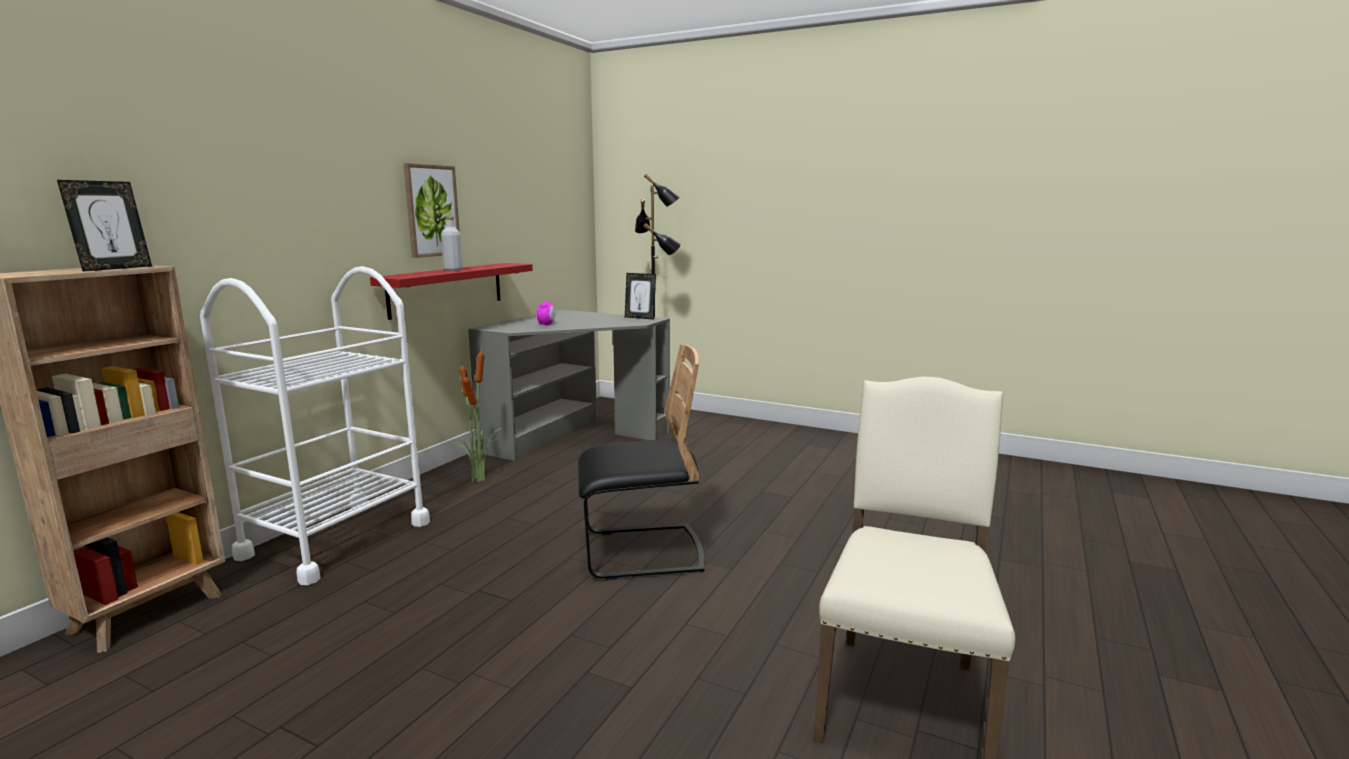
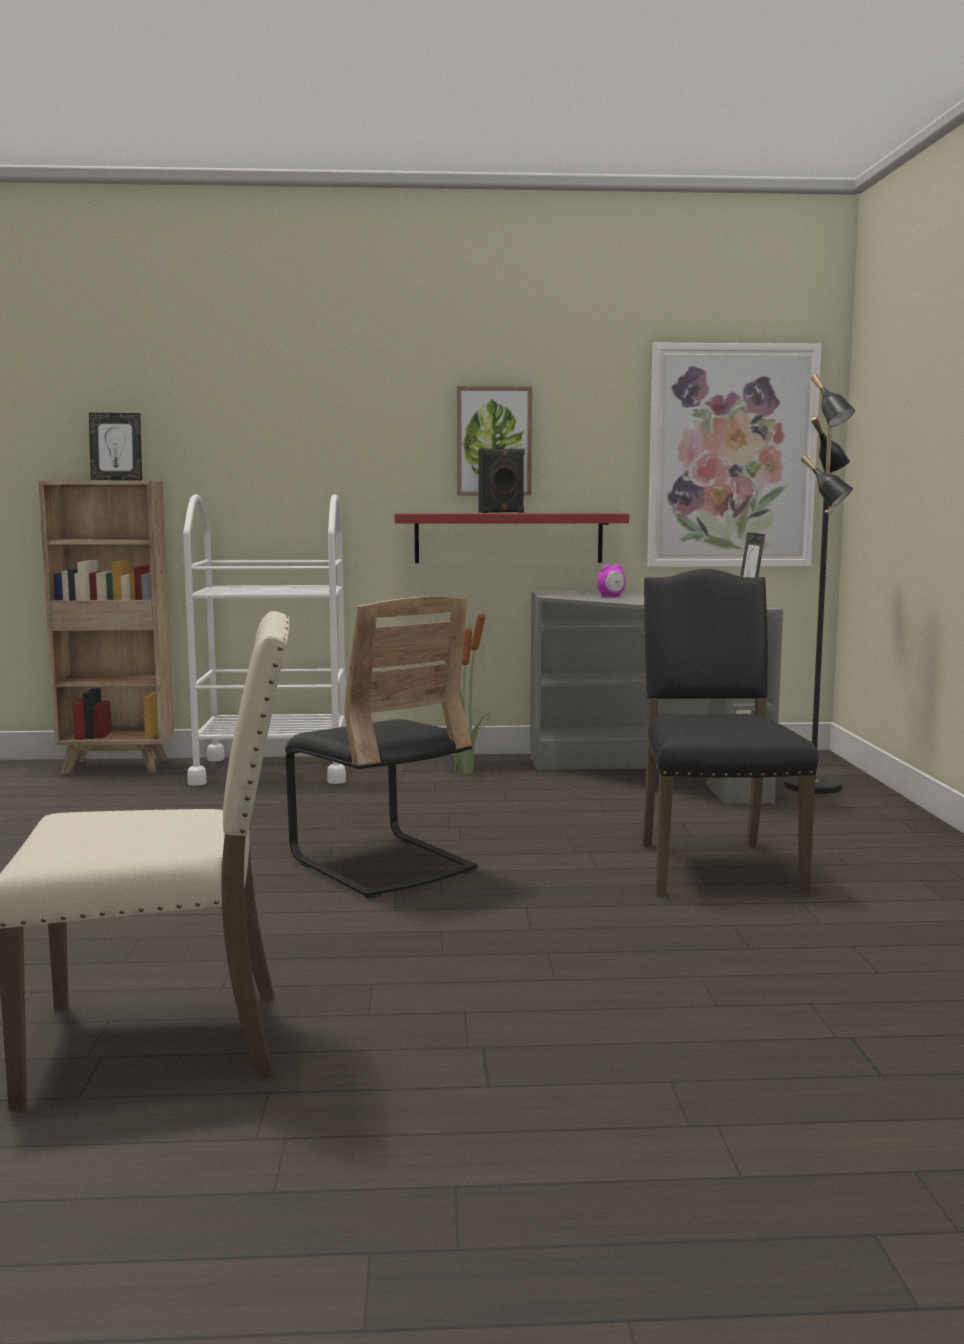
camera: 60 degrees right, 5 degrees down
grey bottle [441,218,463,271] -> black speaker [479,448,524,513]
none -> black chair [642,569,818,896]
none -> picture [647,343,822,567]

